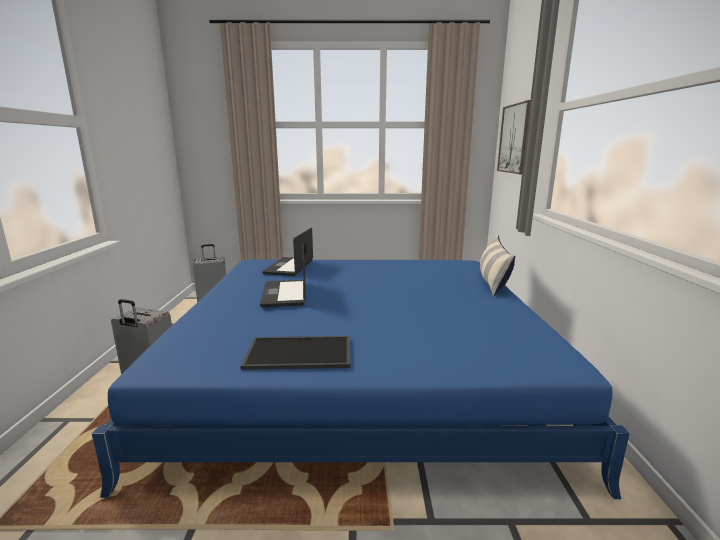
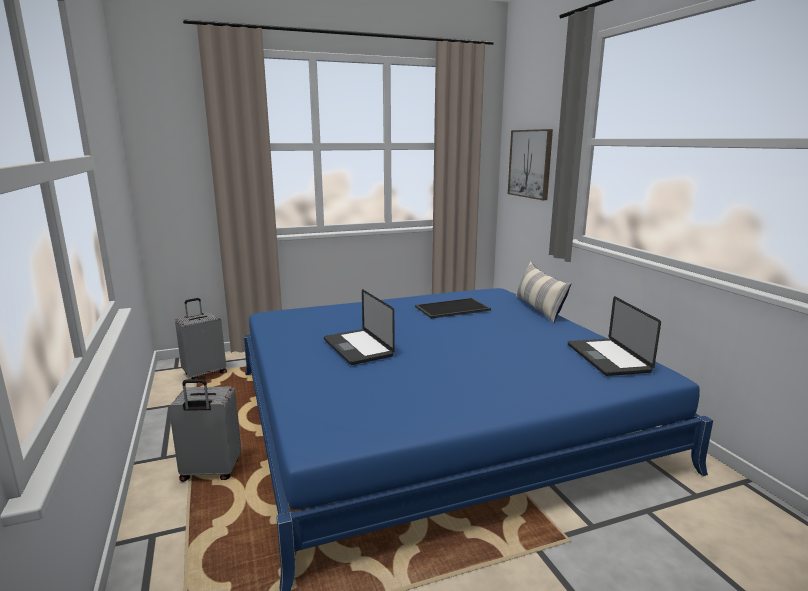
camera: 20 degrees left, 0 degrees up
tray [240,336,350,370] -> tray moved to [415,298,491,319]
laptop [262,228,313,276] -> laptop moved to [568,296,661,376]

